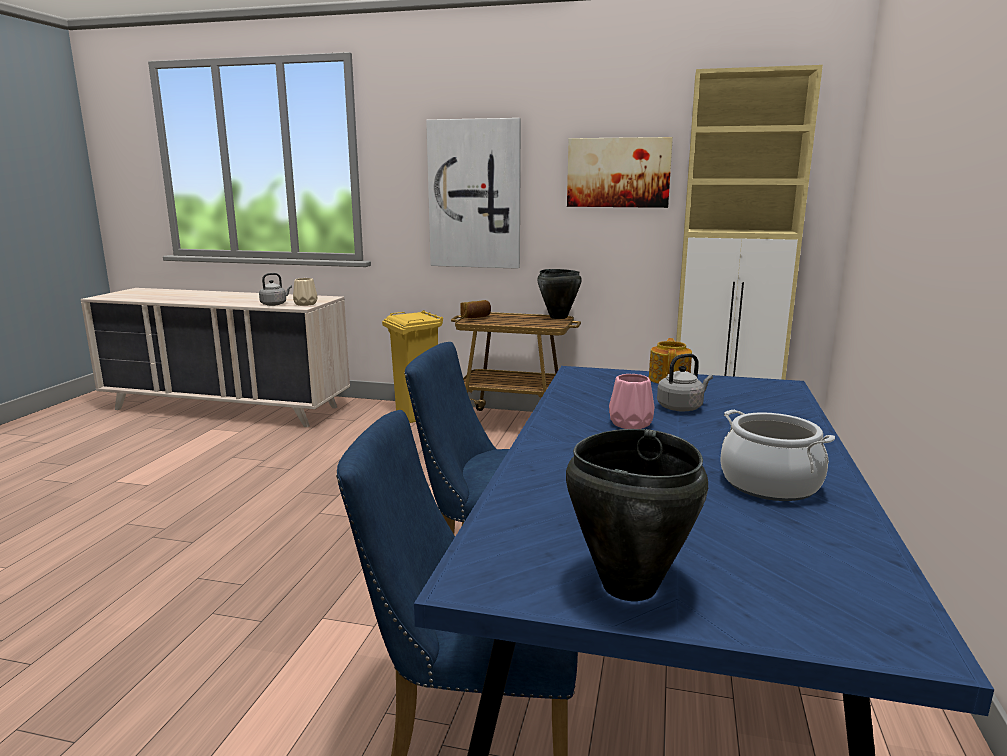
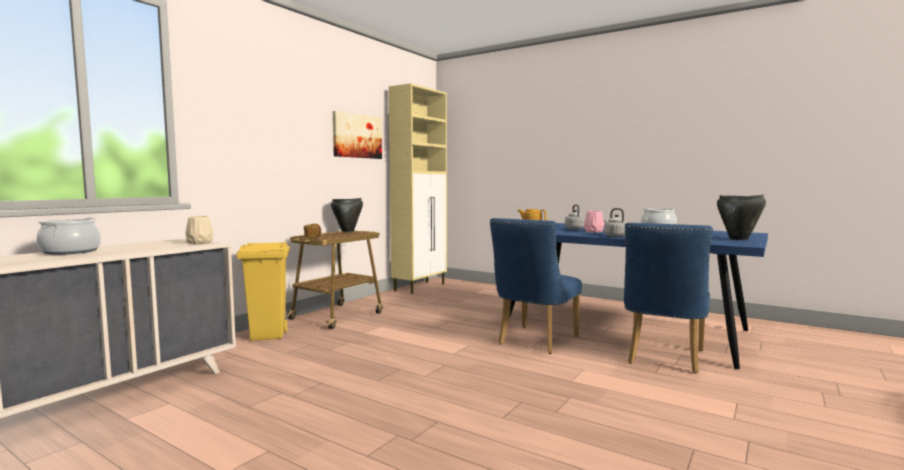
camera: 70 degrees left, 10 degrees down
grey kettle [259,273,292,306] -> grey kettle moved to [604,208,626,237]
picture [426,118,521,269] -> none
none -> cooking pot [37,217,101,255]

